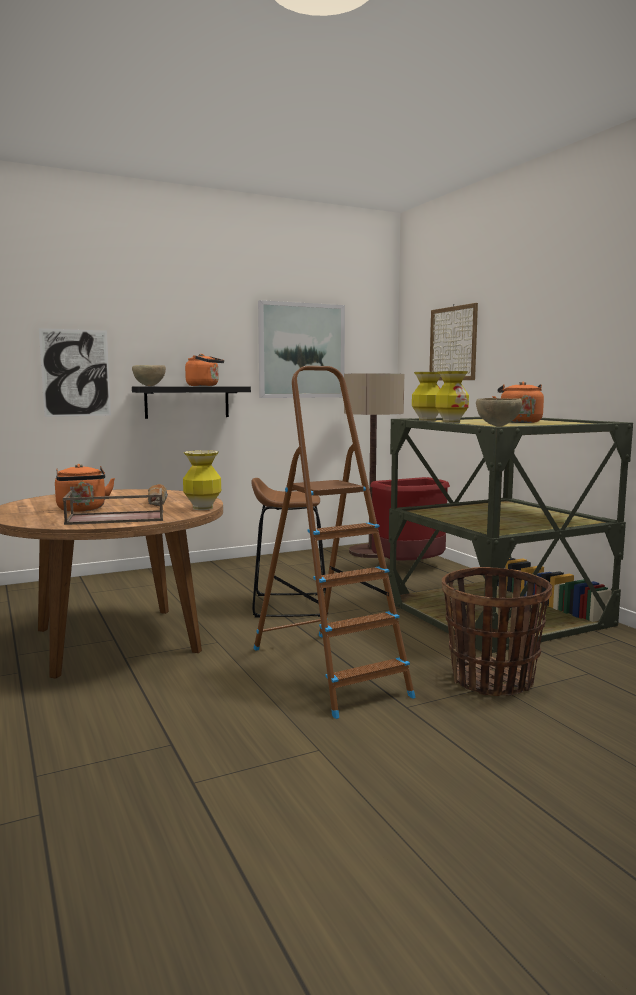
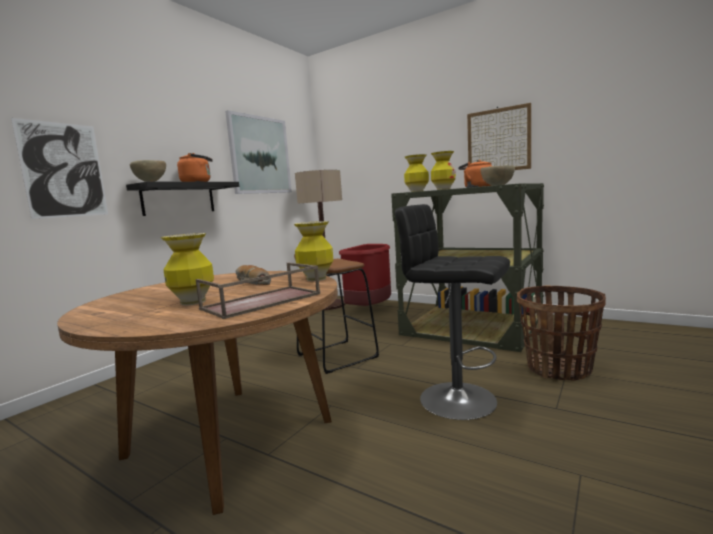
camera: 30 degrees left, 0 degrees up
orange kettle [55,464,115,512] -> vase [161,233,214,305]
brown step ladder [253,366,416,719] -> black stool [394,204,510,420]
picture [429,303,478,381] -> picture moved to [467,103,531,170]

